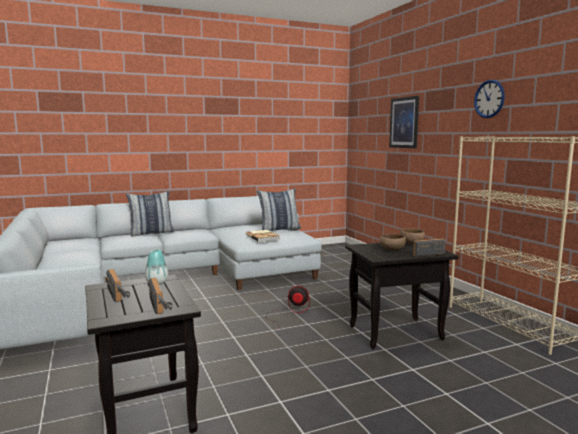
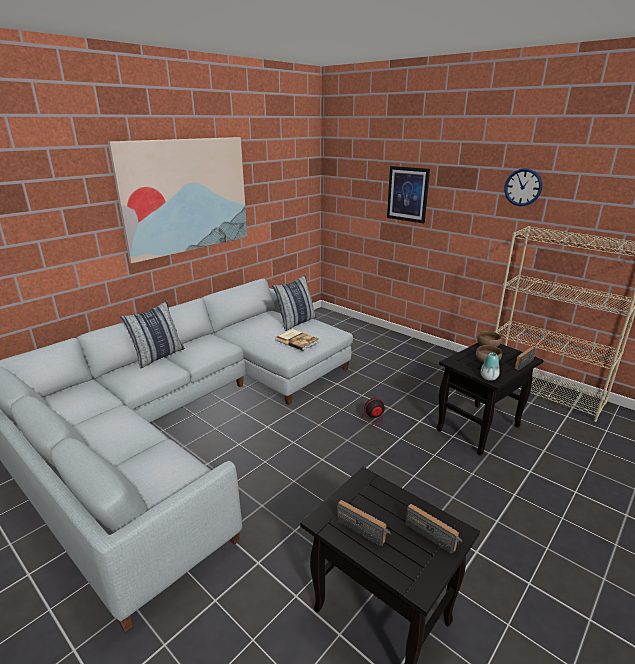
camera: 25 degrees left, 15 degrees up
vase [145,249,168,285] -> vase moved to [481,353,500,381]
none -> picture [108,137,247,263]

